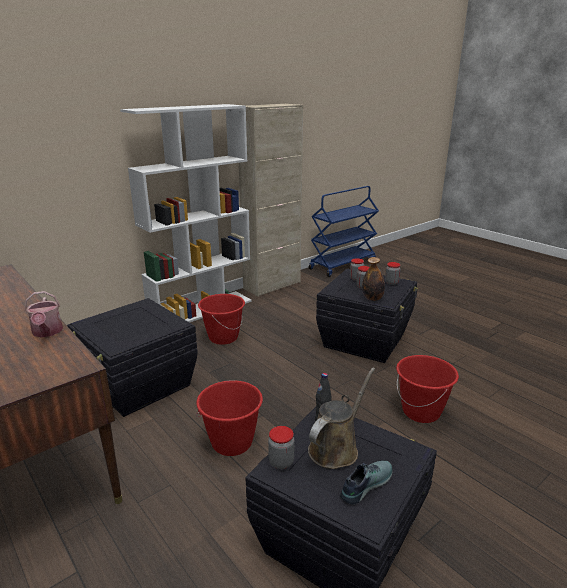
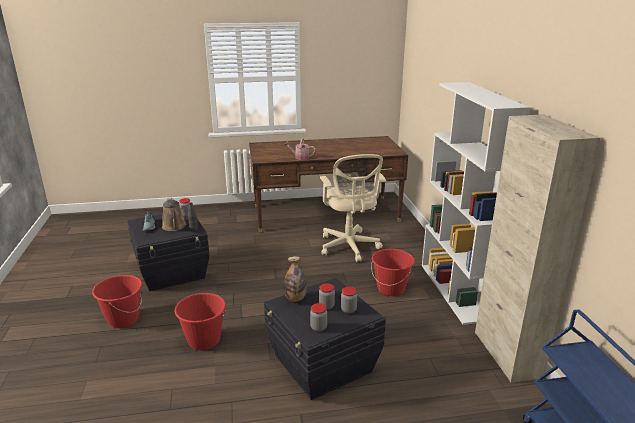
camera: 120 degrees right, 0 degrees up
black storage box [67,298,198,417] -> beige office chair [320,154,386,262]
red bucket [196,380,263,456] -> red bucket moved to [92,275,142,328]

